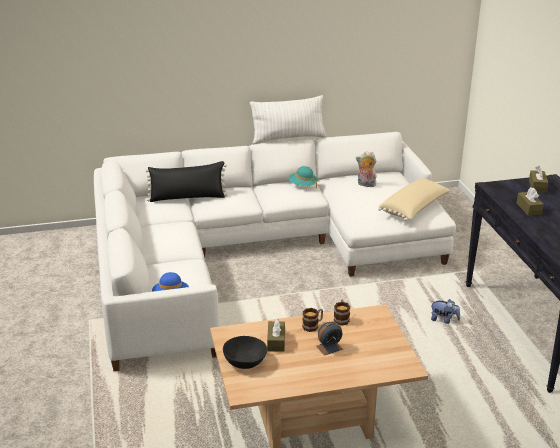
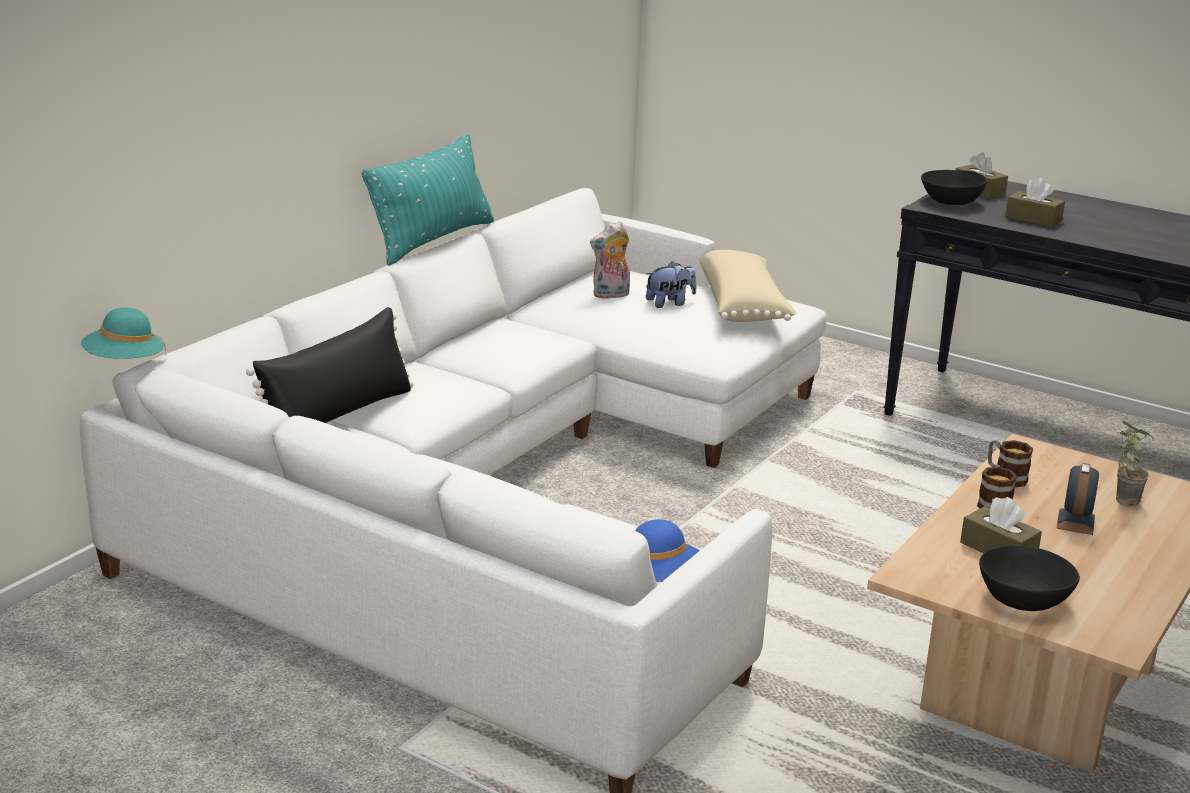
camera: 45 degrees left, 5 degrees down
white pillow [250,95,327,144] -> turquoise pillow [361,134,494,266]
turquoise hat [288,166,318,188] -> turquoise hat moved to [81,307,166,359]
plush toy [431,299,460,324] -> plush toy moved to [646,261,697,308]
none -> black bowl [921,170,987,205]
none -> potted plant [1115,421,1154,507]

